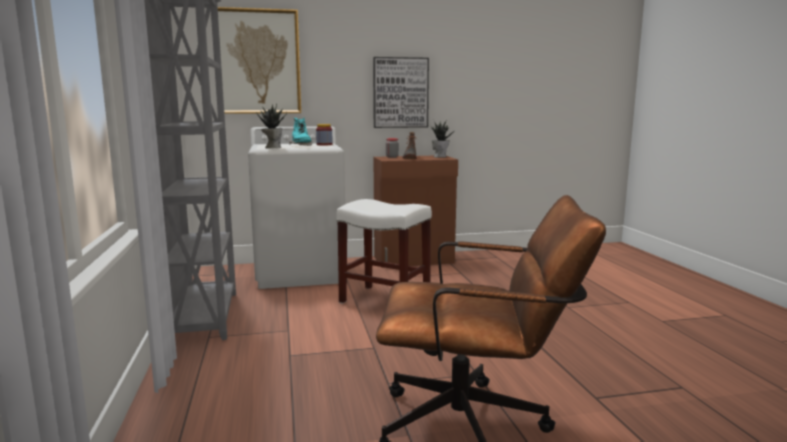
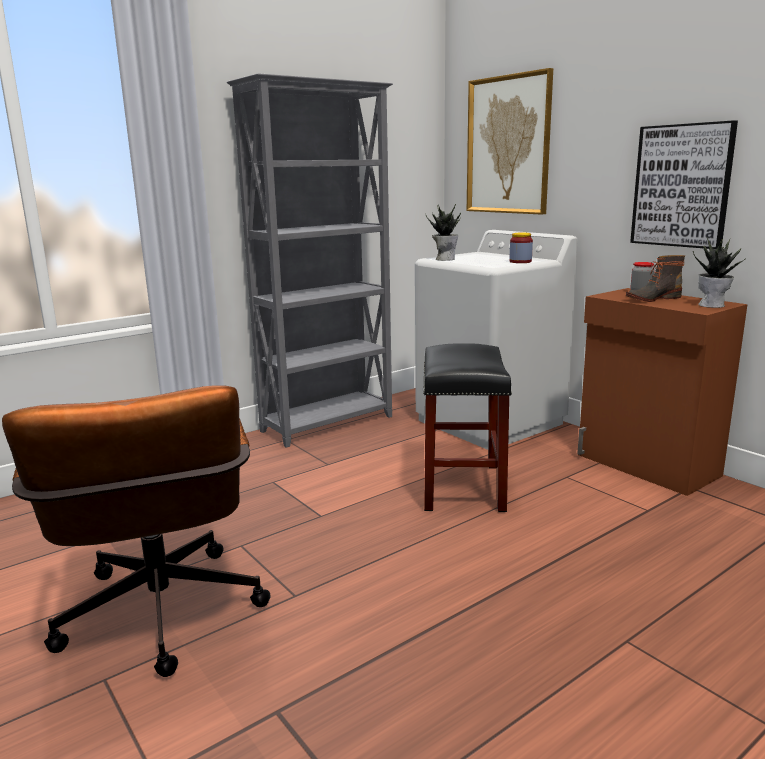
camera: 65 degrees right, 5 degrees up
turquoise boot [289,118,312,146] -> none
white stool [336,199,432,304] -> black stool [423,343,512,512]

